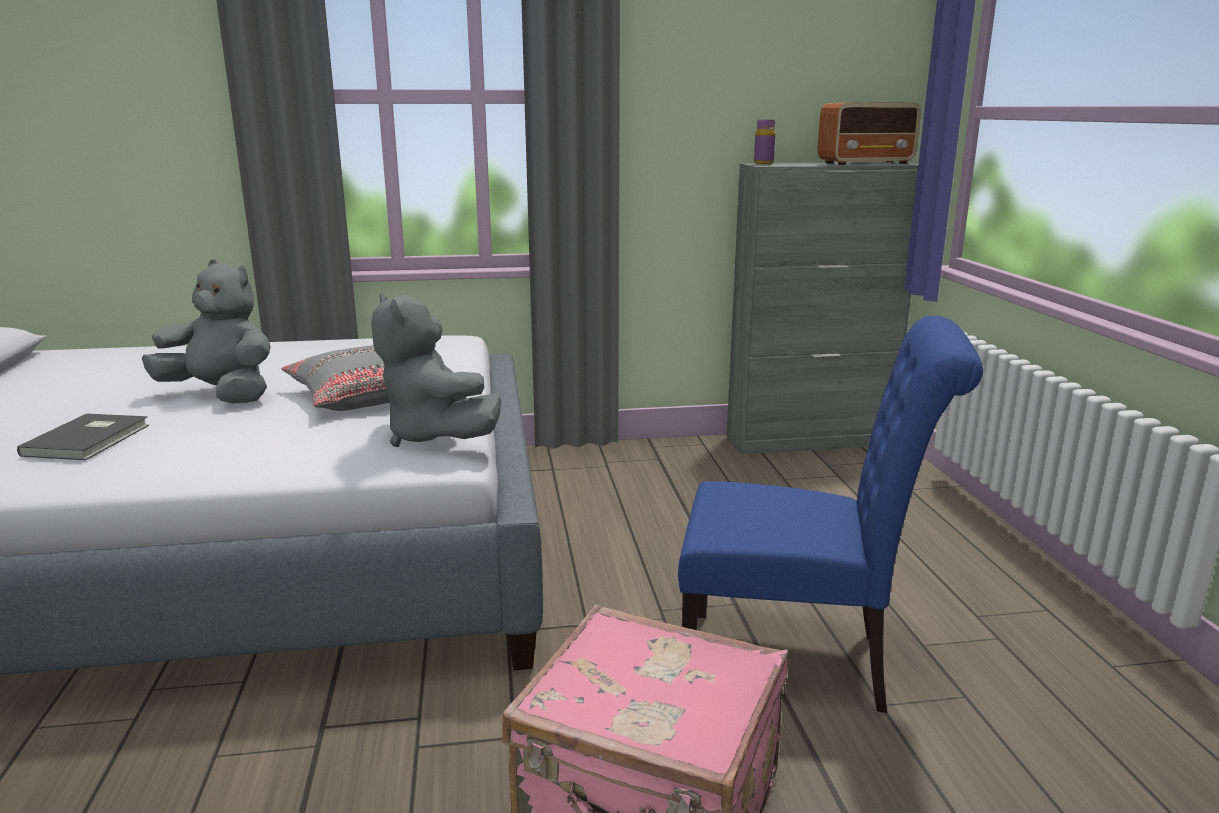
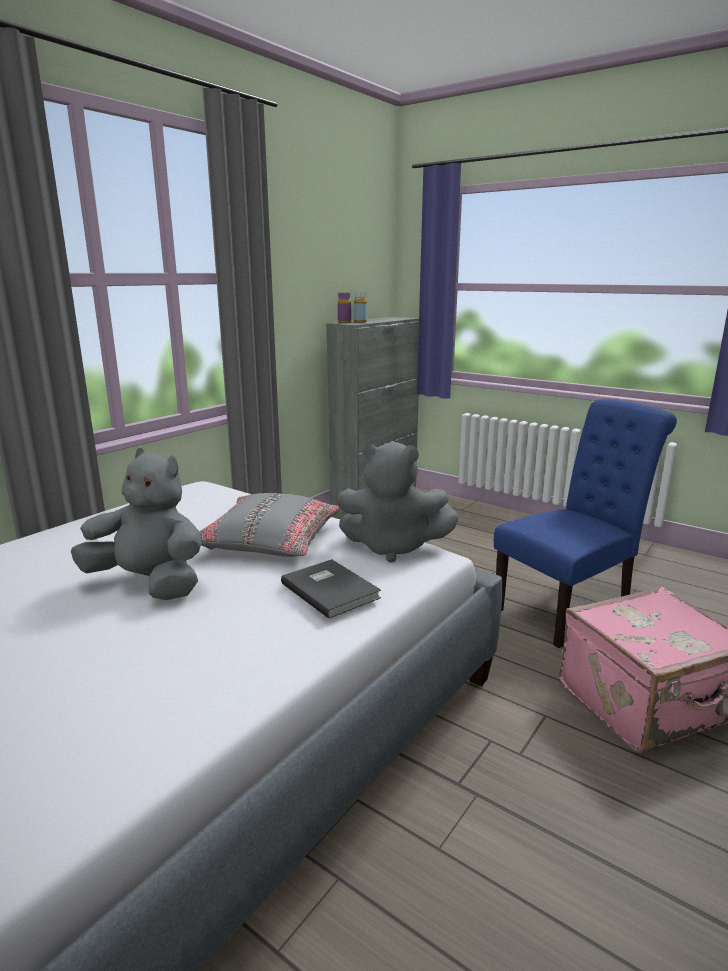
camera: 45 degrees left, 0 degrees up
grey book [17,413,149,460] -> grey book moved to [281,559,381,619]
grey plush toy [142,259,271,404] -> grey plush toy turned 45 degrees clockwise [71,447,202,600]
radio [818,102,921,165] -> none
none -> yellow bottle [354,292,367,323]

